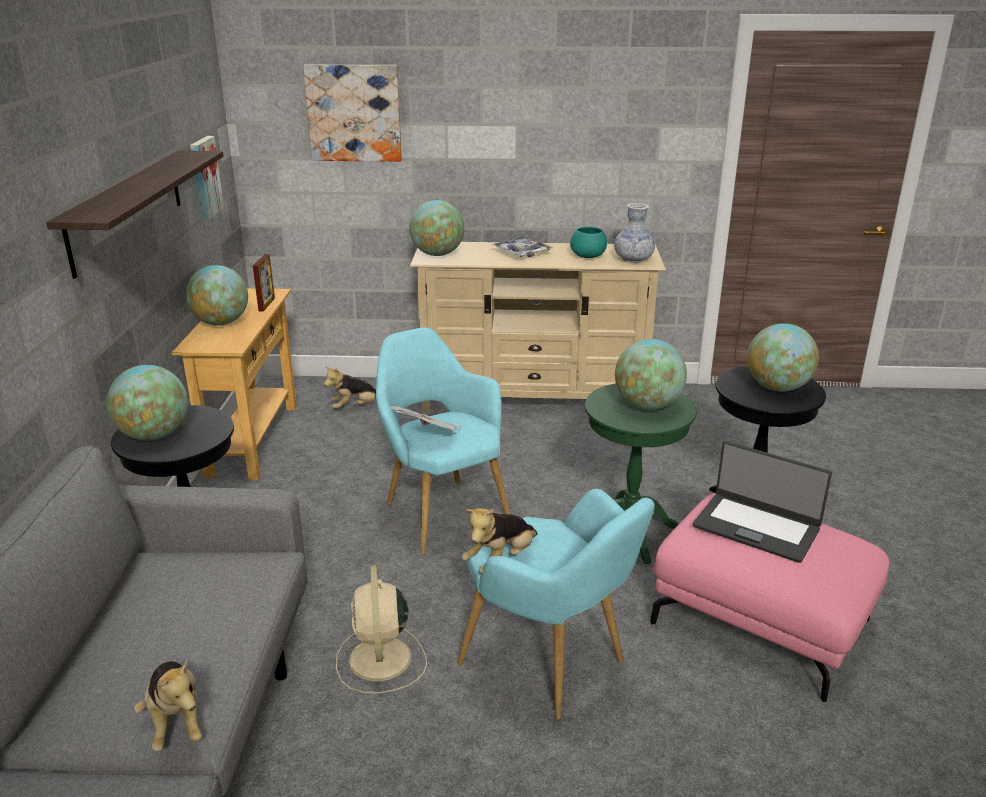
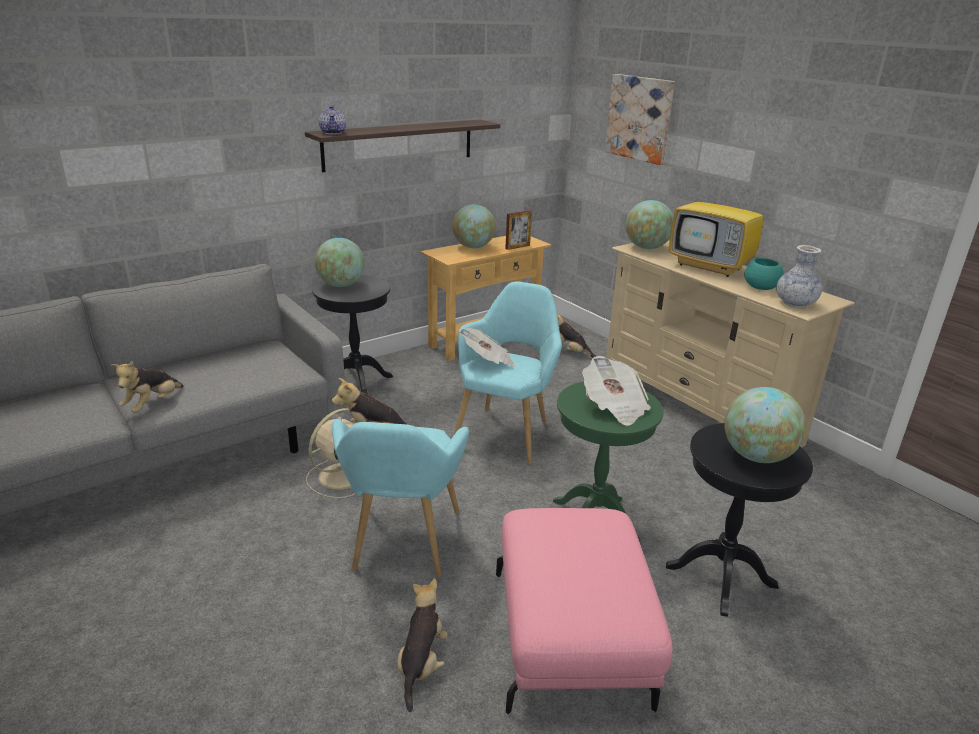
camera: 50 degrees right, 0 degrees up
picture [190,136,224,220] -> none
tray [491,237,552,257] -> television [669,168,763,277]
globe [615,339,687,410] -> newspaper [582,356,651,426]
laptop [693,441,832,563] -> none
none -> teapot [319,106,346,134]
none -> plush toy [397,578,448,712]

